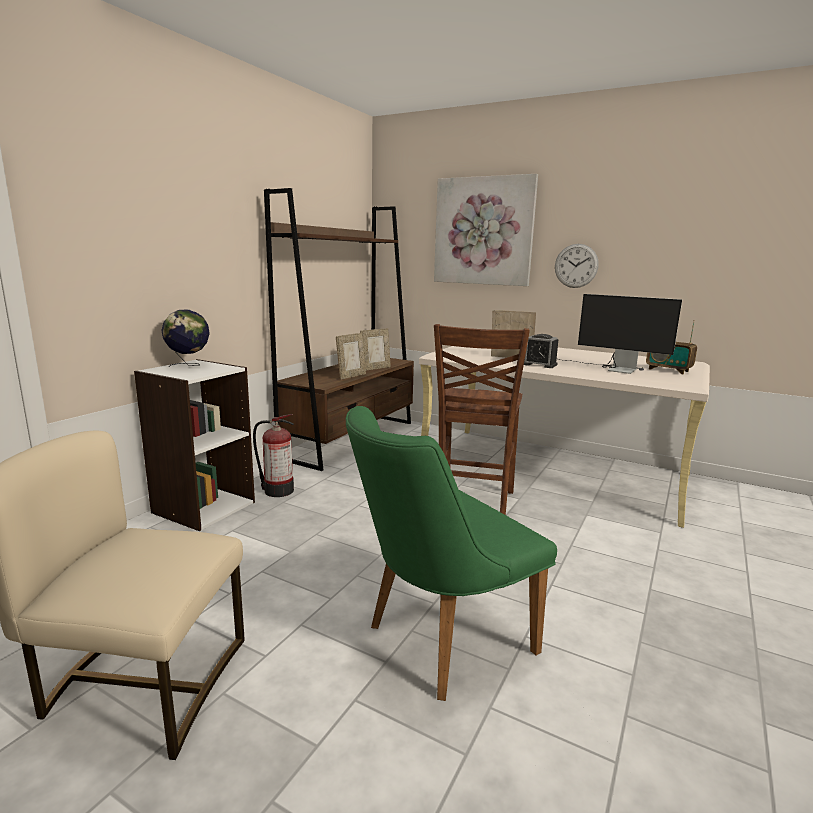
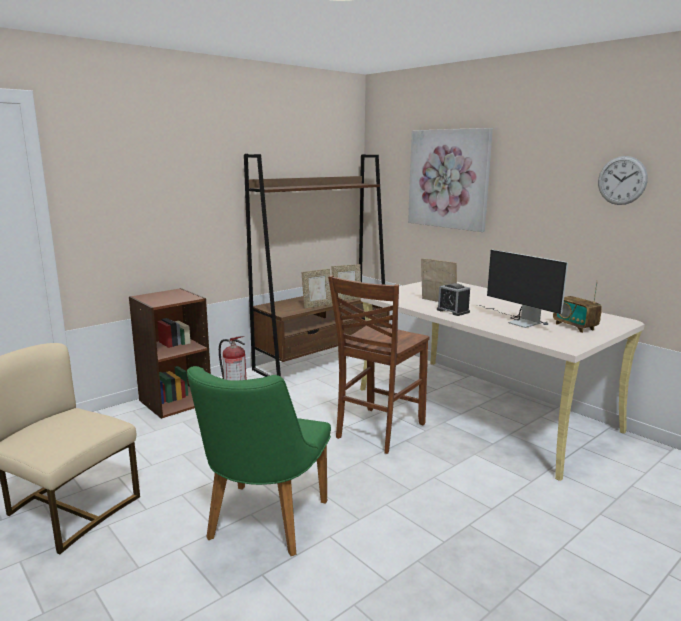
camera: 20 degrees right, 0 degrees up
white bookcase [134,359,255,531] -> brown bookcase [129,288,211,419]
globe [161,309,210,367] -> none
green chair [345,406,557,701] -> green chair turned 60 degrees counterclockwise [187,366,331,556]
wall clock [555,244,599,288] -> wall clock moved to [598,156,648,205]

